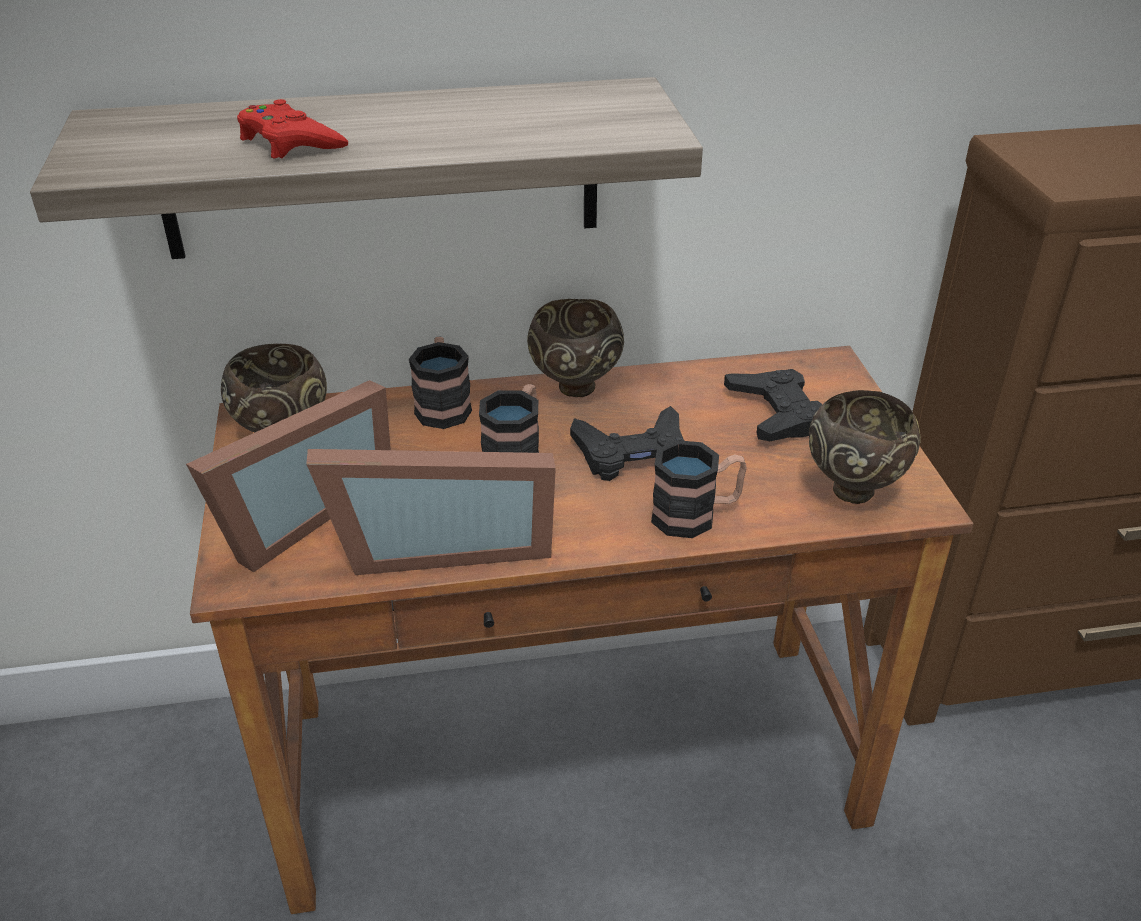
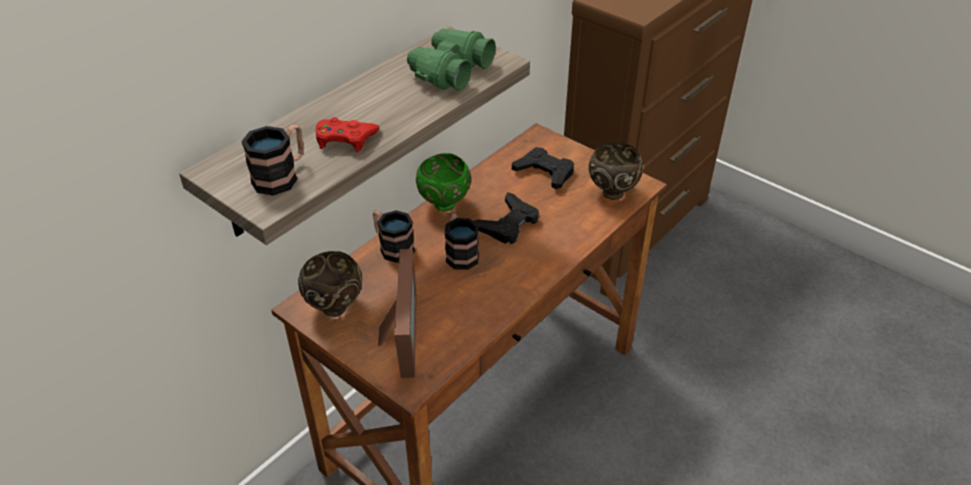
camera: 40 degrees left, 5 degrees up
picture frame [306,449,556,575] -> none
brown bowl [527,299,624,397] -> green bowl [416,153,471,211]
mug [651,440,747,538] -> mug moved to [241,124,304,196]
none -> green binoculars [407,29,496,90]

